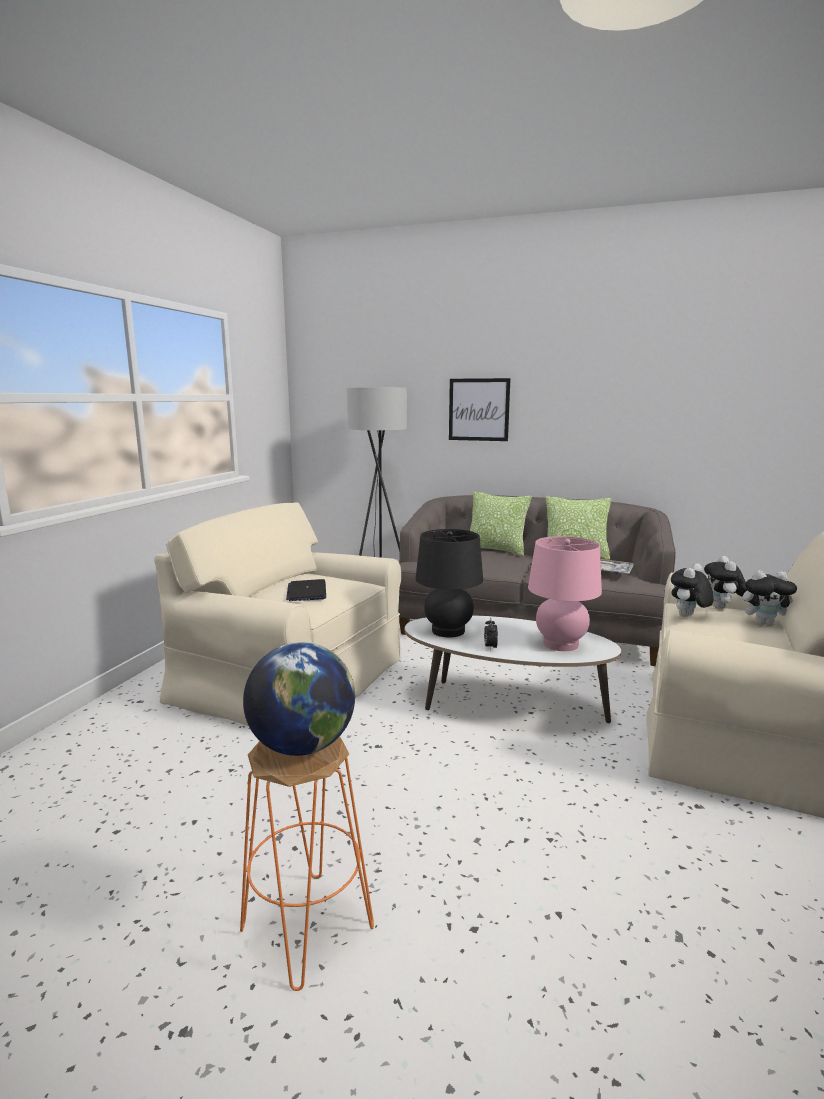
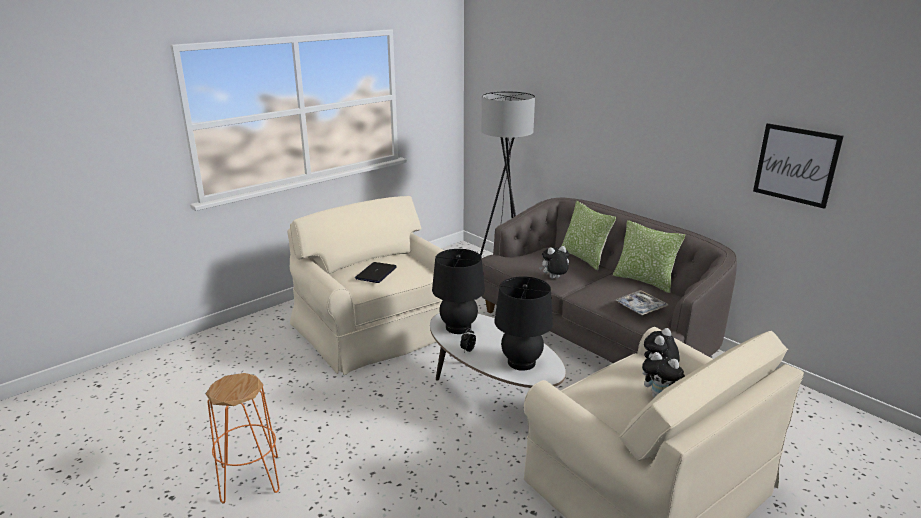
camera: 30 degrees right, 10 degrees up
globe [243,642,355,756] -> none
picture [449,378,511,441] -> picture moved to [753,123,843,209]
pink table lamp [528,536,602,651] -> black table lamp [494,276,553,371]
plush toy [671,563,714,617] -> plush toy moved to [539,246,569,279]

